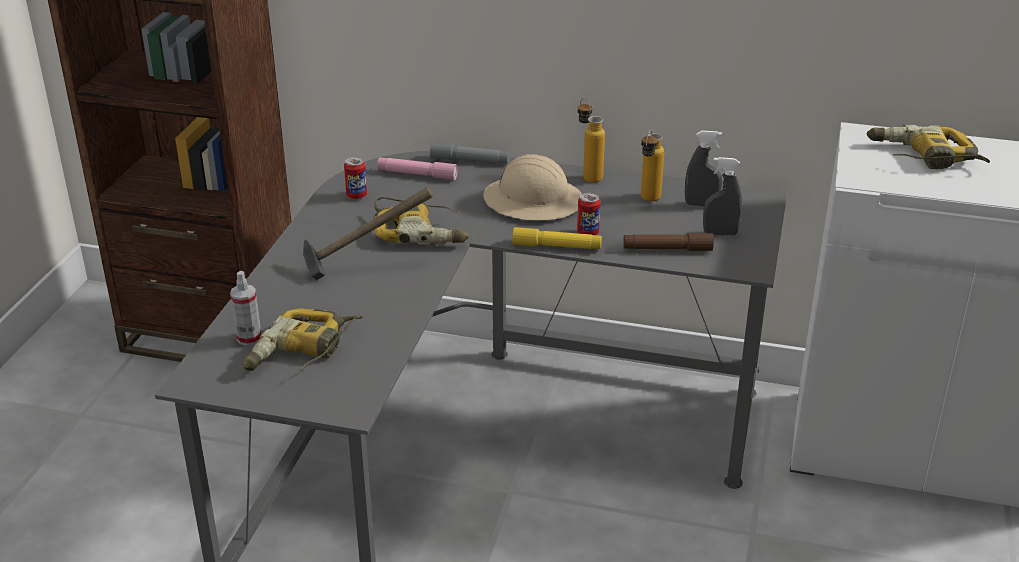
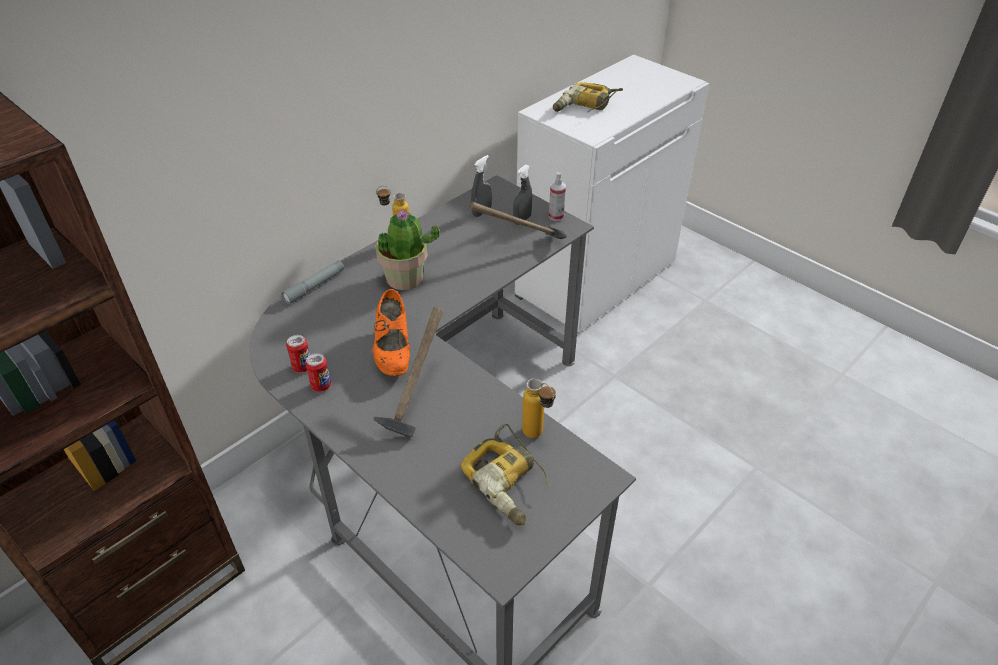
camera: 60 degrees left, 10 degrees up
spray bottle [230,271,261,346] -> spray bottle moved to [549,172,566,221]
power drill [374,197,469,245] -> orange shoe [373,289,410,376]
pink flashlight [377,157,458,180] -> none
beige hard hat [483,154,582,220] -> potted plant [375,209,439,290]
yellow flashlight [512,227,602,249] -> none
can [577,193,600,235] -> can moved to [305,353,331,392]
brown flashlight [623,233,714,251] -> hammer [469,202,567,239]
bottle [641,130,664,201] -> bottle moved to [522,378,556,438]

